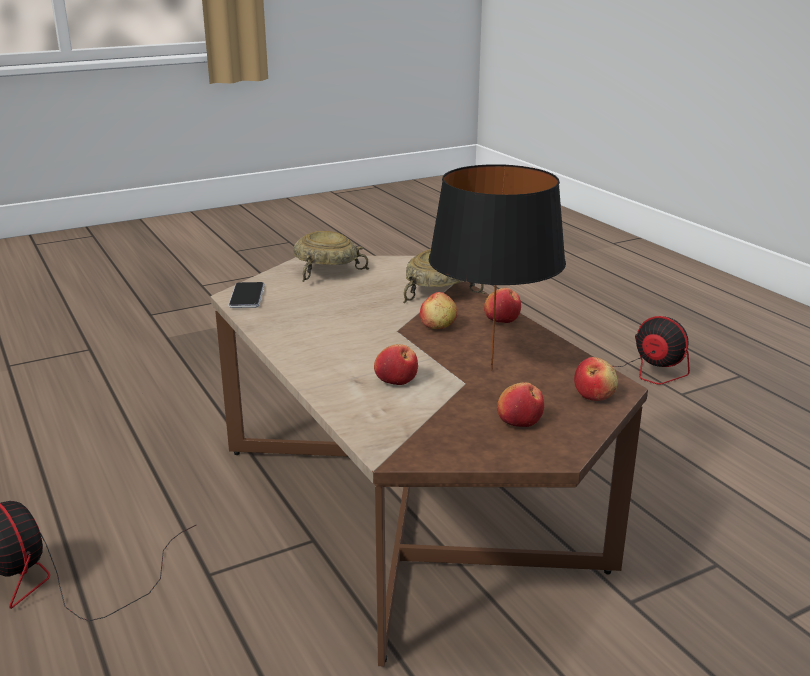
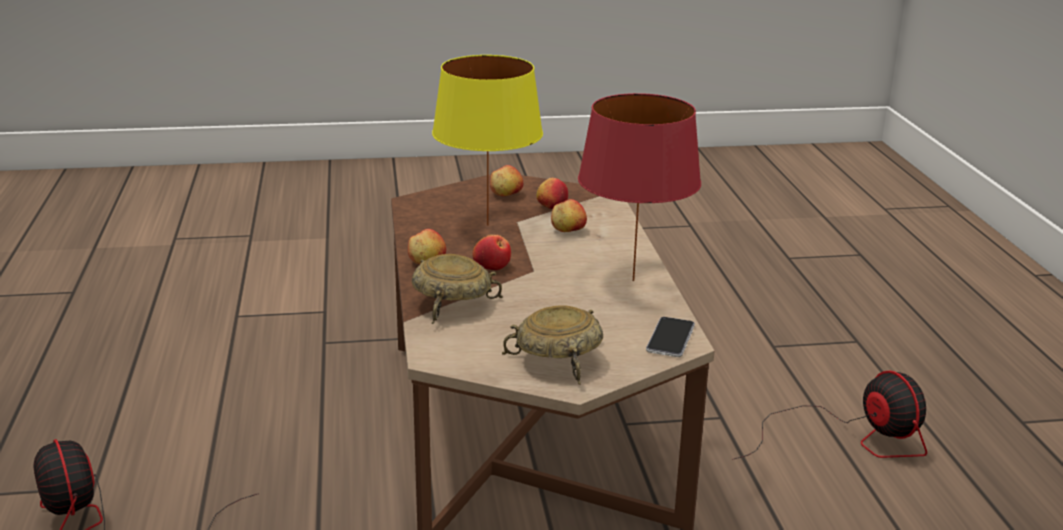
camera: 160 degrees left, 0 degrees up
black table lamp [429,164,566,371] -> yellow table lamp [432,55,543,226]
apple [574,357,618,401] -> apple moved to [536,178,568,209]
none -> red table lamp [578,93,701,281]

